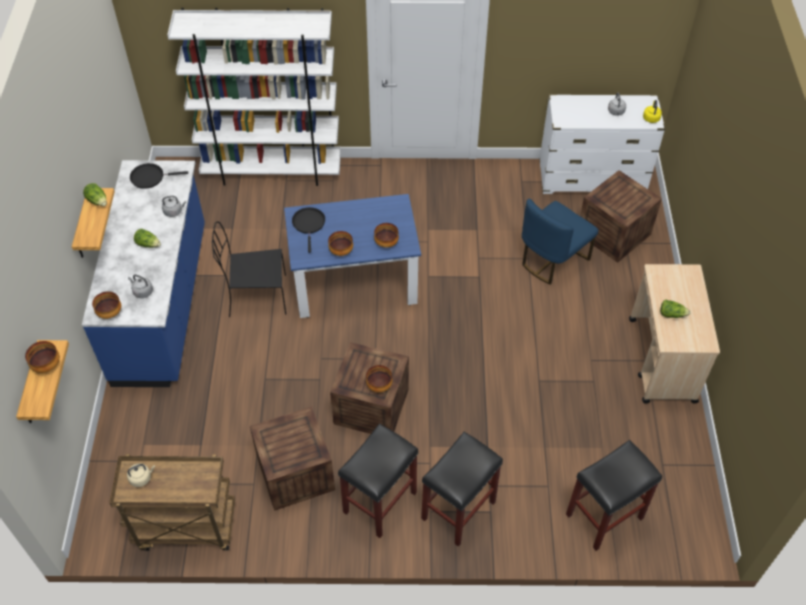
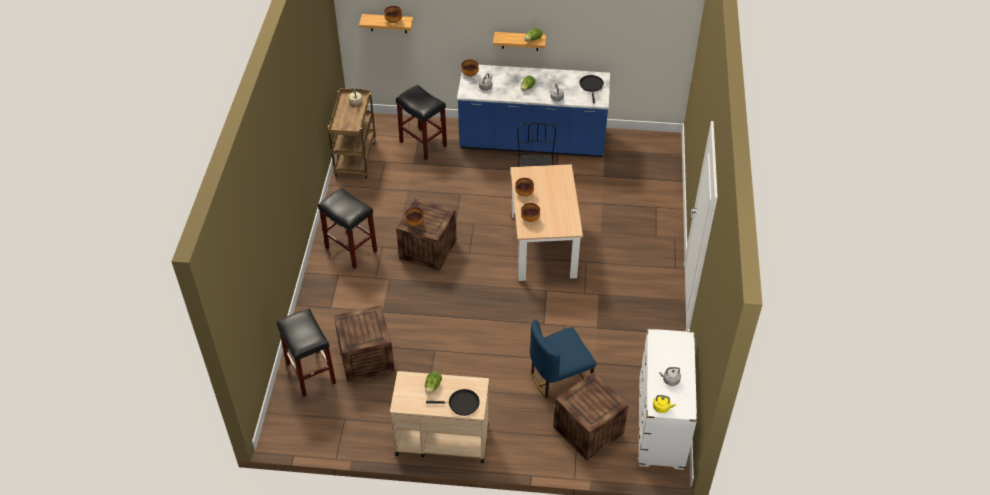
camera: 95 degrees right, 5 degrees down
white bookcase [167,7,341,186] -> none
crate [250,406,335,511] -> crate moved to [334,305,395,382]
blue dining table [284,194,421,318] -> beige dining table [510,164,583,281]
black frying pan [292,207,325,253] -> black frying pan moved to [426,389,480,416]
black stool [421,432,503,547] -> black stool moved to [396,85,447,160]
blue chair [522,199,598,285] -> blue chair turned 75 degrees counterclockwise [530,319,596,398]

